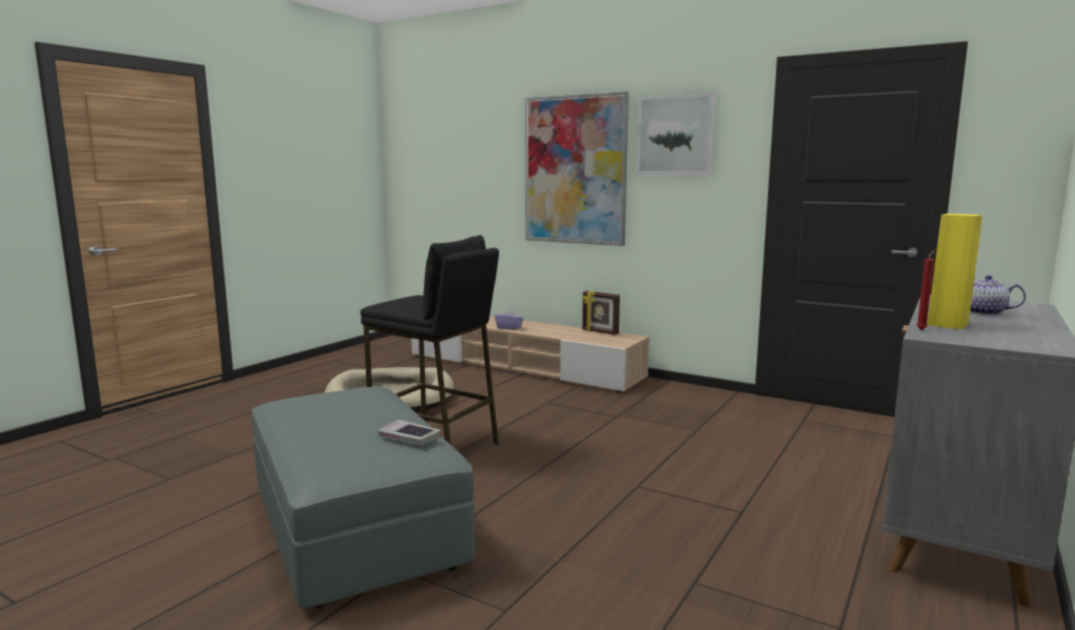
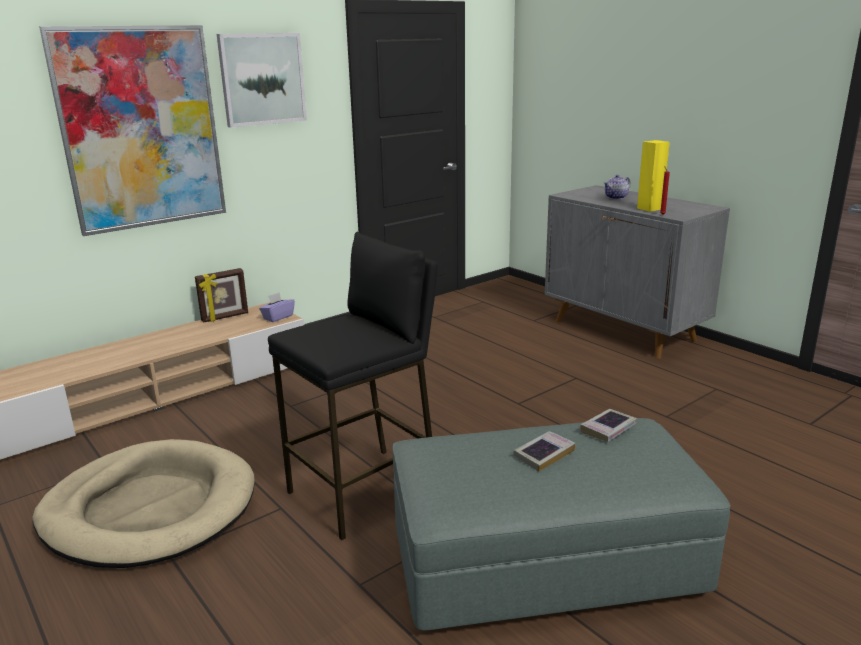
camera: 70 degrees left, 10 degrees up
purple tissue box [494,308,524,330] -> purple tissue box moved to [259,292,295,322]
none -> book [513,431,575,472]

